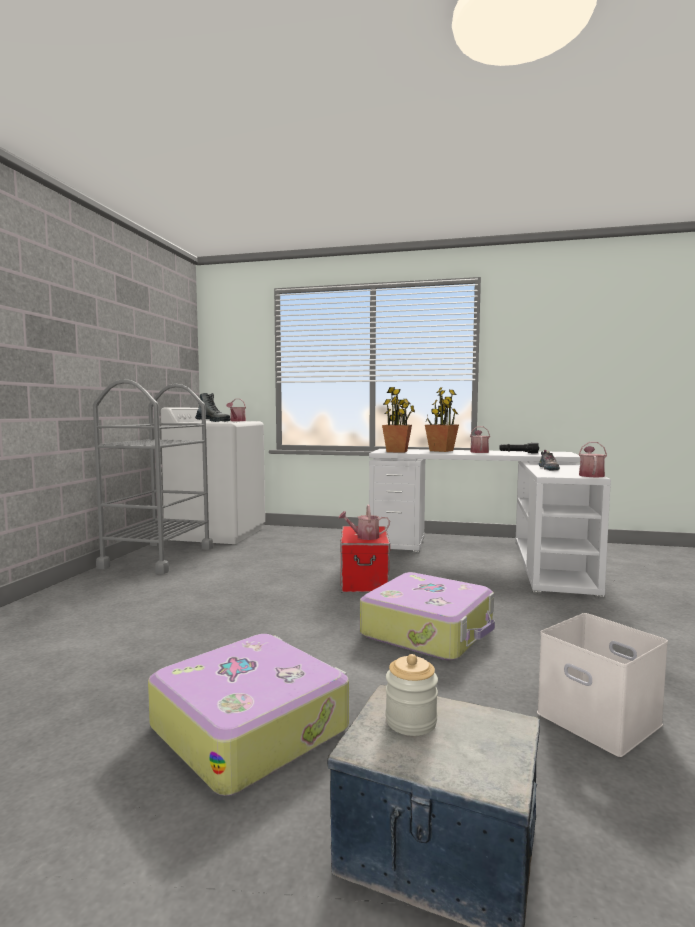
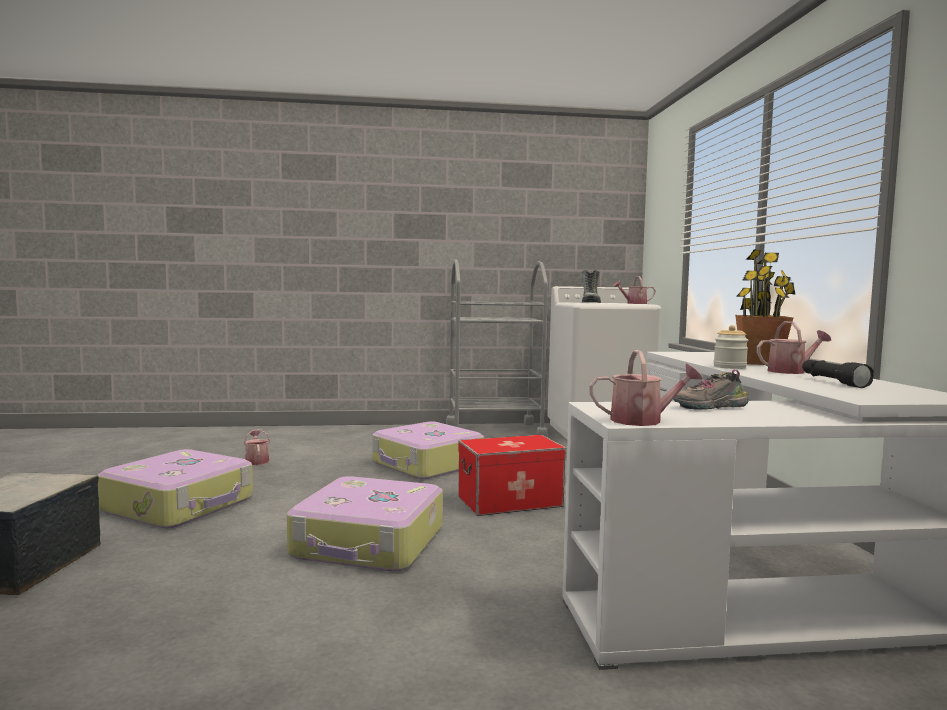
camera: 70 degrees right, 0 degrees up
watering can [338,504,390,540] -> watering can moved to [244,429,270,465]
potted plant [382,387,415,453] -> none
jar [386,654,438,736] -> jar moved to [714,325,748,369]
white storage box [537,613,668,757] -> none
none -> suitcase [372,421,484,479]

